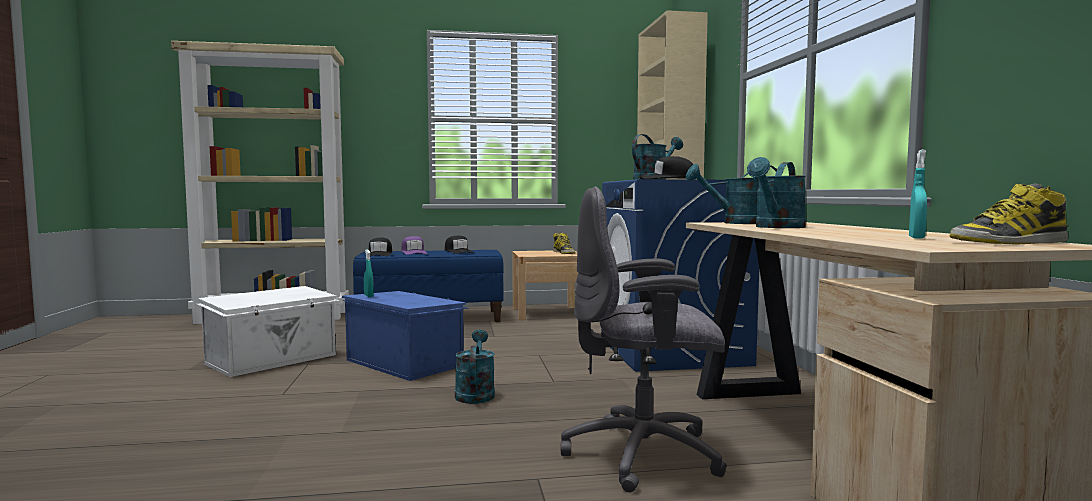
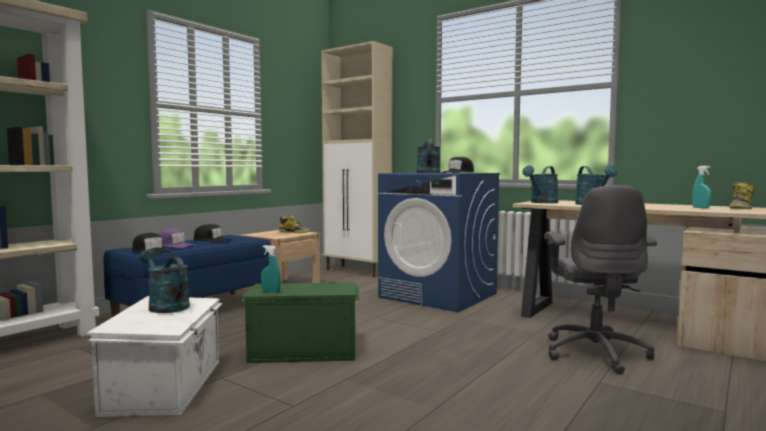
camera: 45 degrees left, 0 degrees up
blue storage box [342,291,468,381] -> green storage box [240,282,359,363]
turquoise watering can [455,330,495,404] -> turquoise watering can moved to [140,249,190,313]
grey office chair [560,186,727,493] -> grey office chair turned 45 degrees counterclockwise [544,185,657,374]

